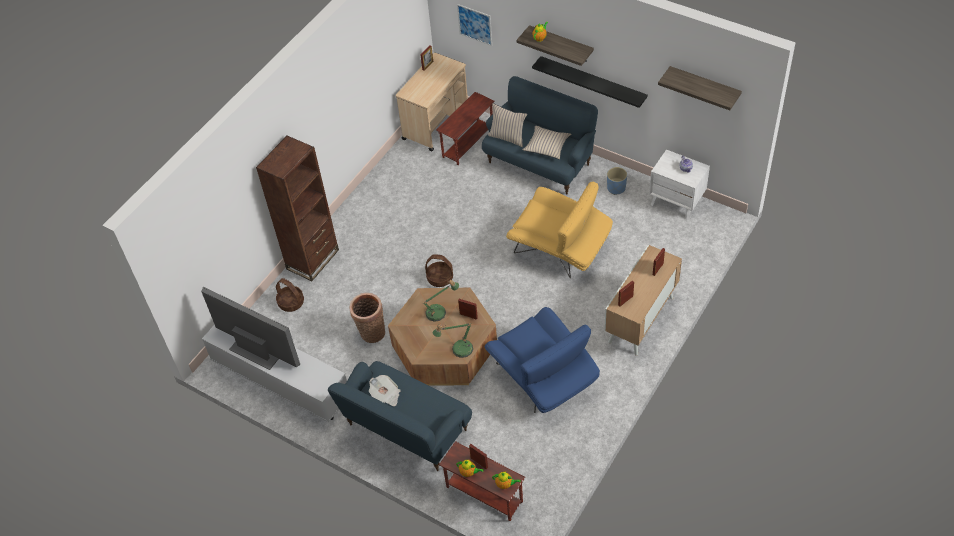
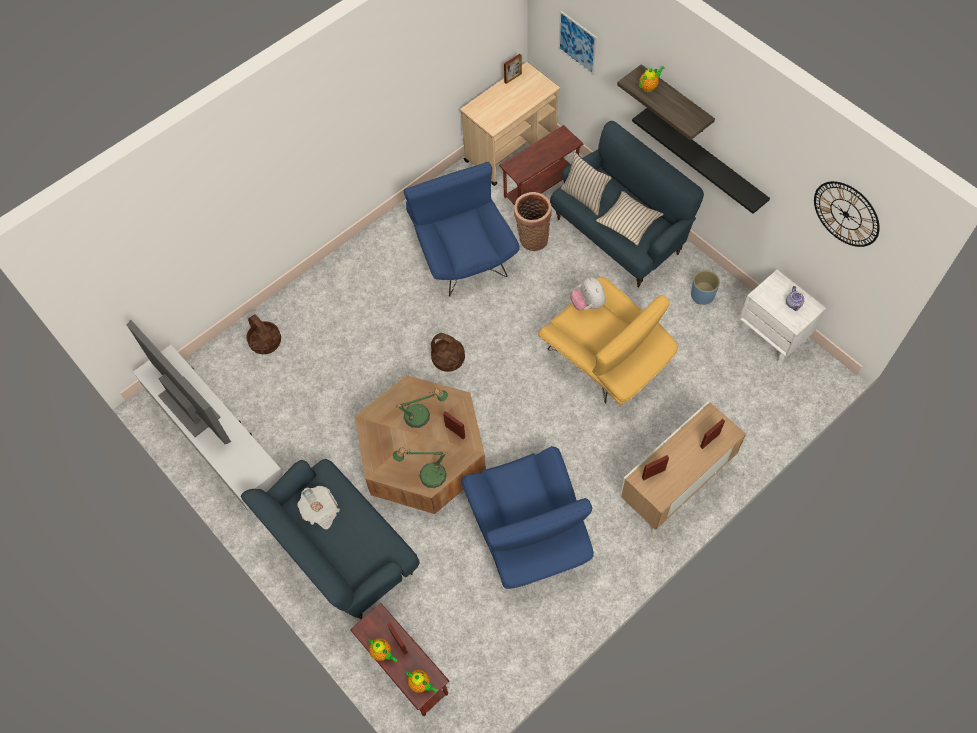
camera: 15 degrees right, 10 degrees up
brown bookcase [256,135,339,281] -> none
basket [350,293,385,343] -> basket moved to [514,192,552,251]
shelf [658,66,742,110] -> wall clock [814,181,880,247]
none -> blue armchair [404,162,520,297]
none -> plush toy [570,277,606,310]

